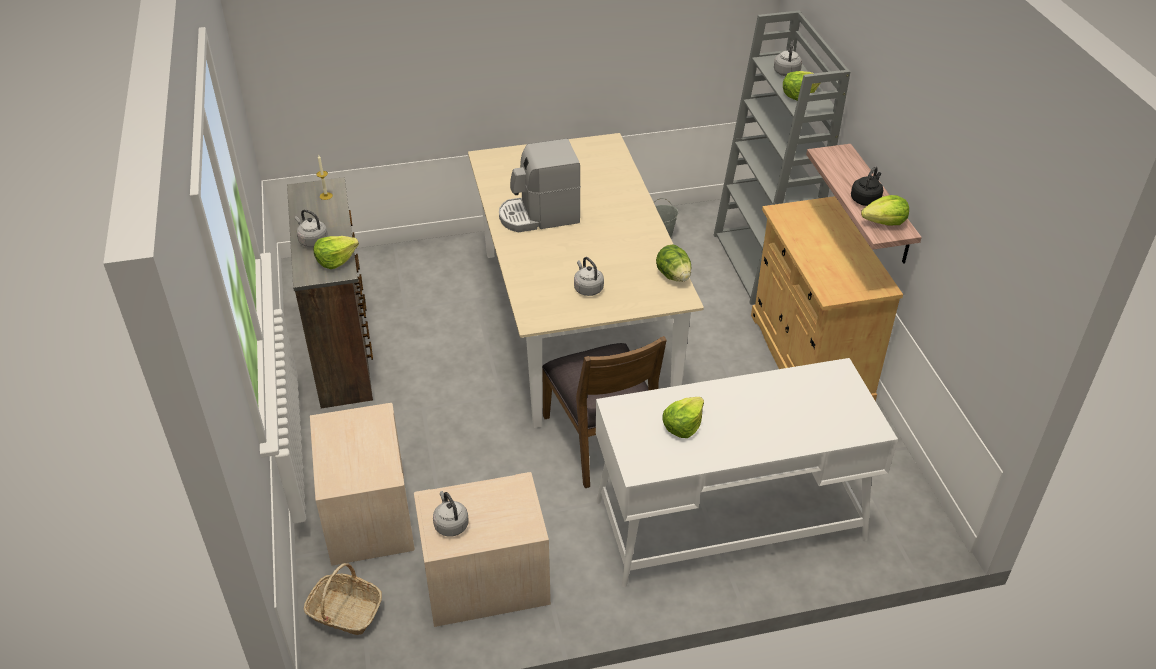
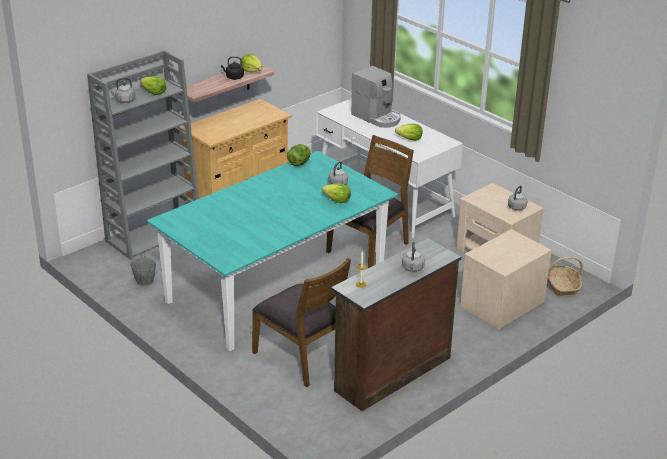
camera: 120 degrees left, 10 degrees down
lettuce [314,236,359,269] -> lettuce moved to [322,184,351,203]
beige dining table [468,133,704,428] -> turquoise dining table [147,151,398,351]
coffee machine [499,138,581,232] -> coffee machine moved to [351,66,401,128]
none -> brown chair [252,258,351,387]

